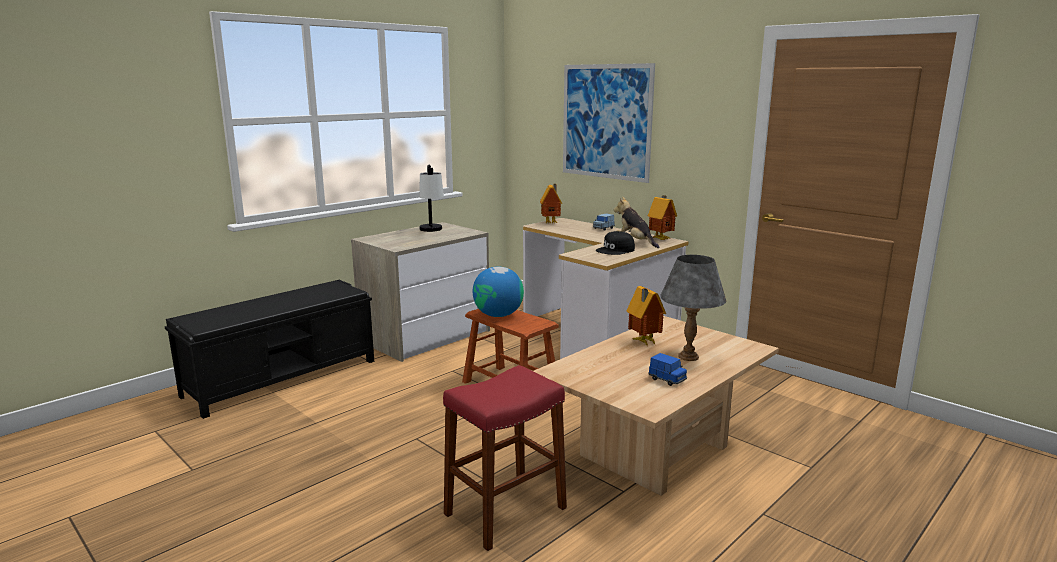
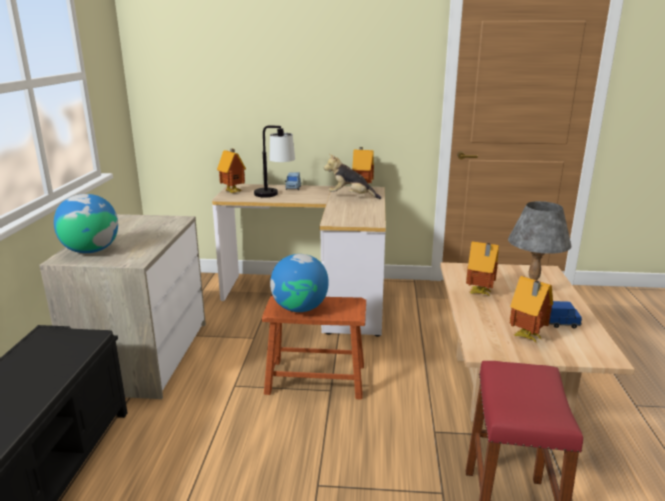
camera: 40 degrees left, 5 degrees up
table lamp [419,165,444,232] -> table lamp moved to [254,125,295,197]
picture [563,63,655,183] -> none
black cap [596,231,635,255] -> none
none -> globe [54,194,118,253]
none -> toy house [509,276,553,343]

